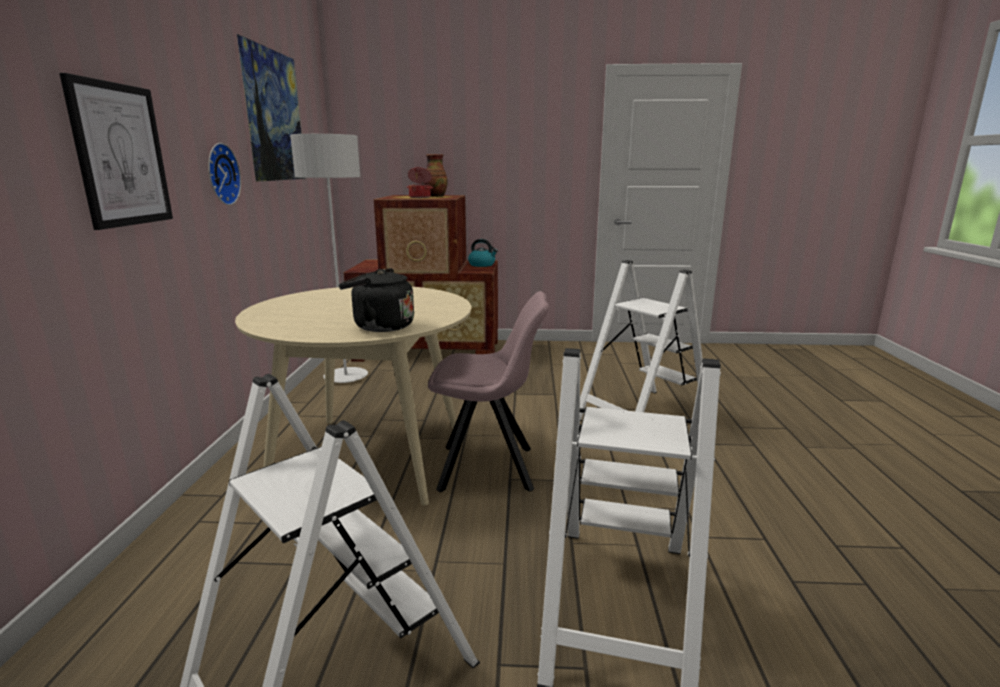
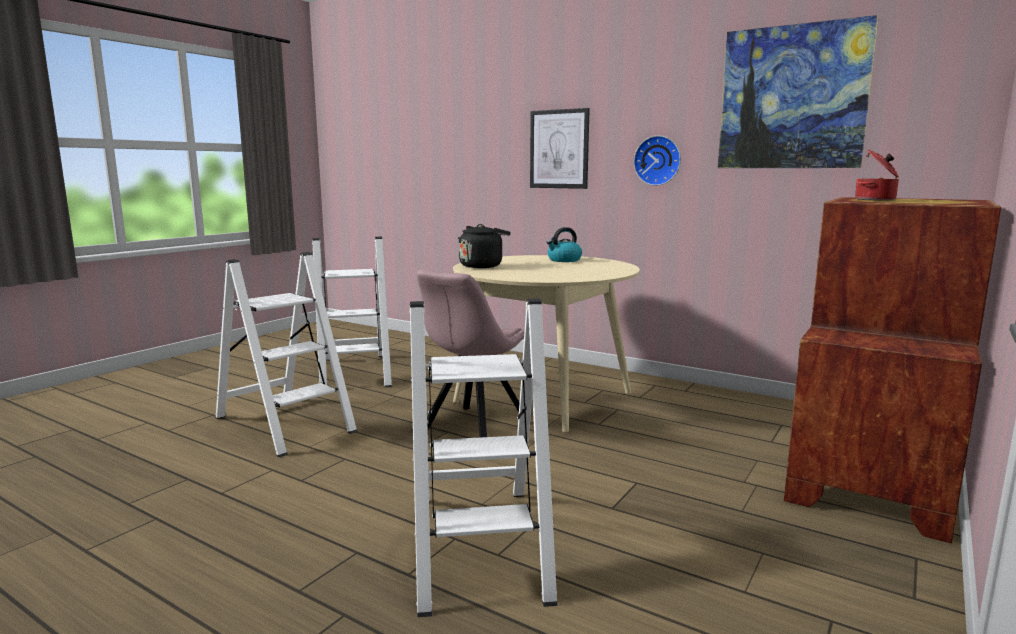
camera: 120 degrees right, 5 degrees down
grey floor lamp [290,134,368,383] -> none
vase [425,154,448,197] -> none
kettle [468,239,498,267] -> kettle moved to [547,227,582,262]

